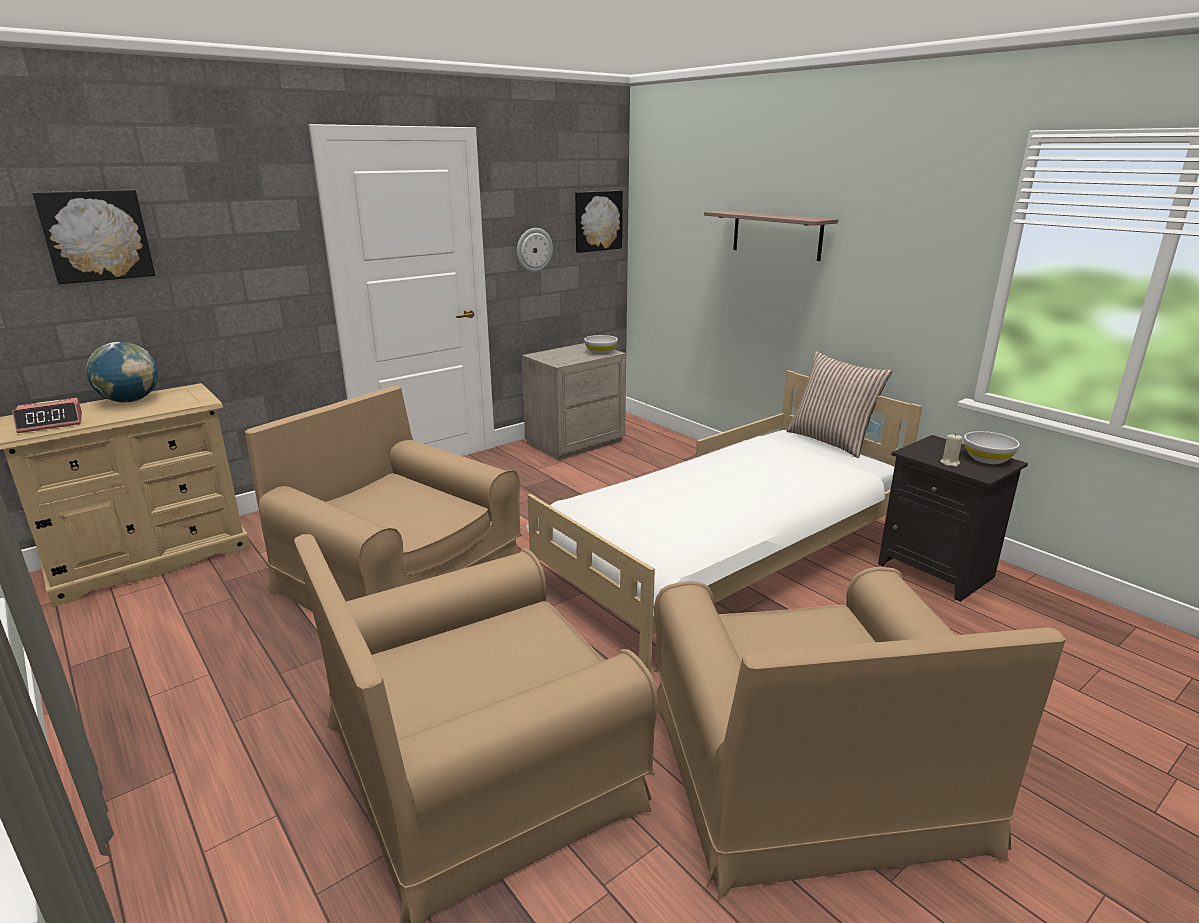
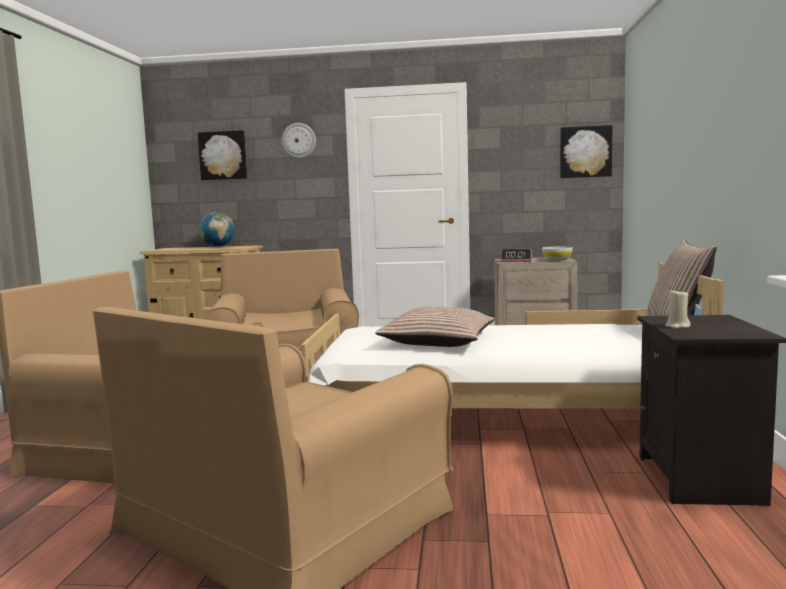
camera: 45 degrees right, 15 degrees down
alarm clock [12,398,82,433] -> alarm clock moved to [500,249,532,262]
wall clock [517,228,553,273] -> wall clock moved to [282,123,316,159]
shelf [704,210,838,261] -> none
white bowl [964,431,1020,464] -> none
none -> pillow [375,306,494,347]

